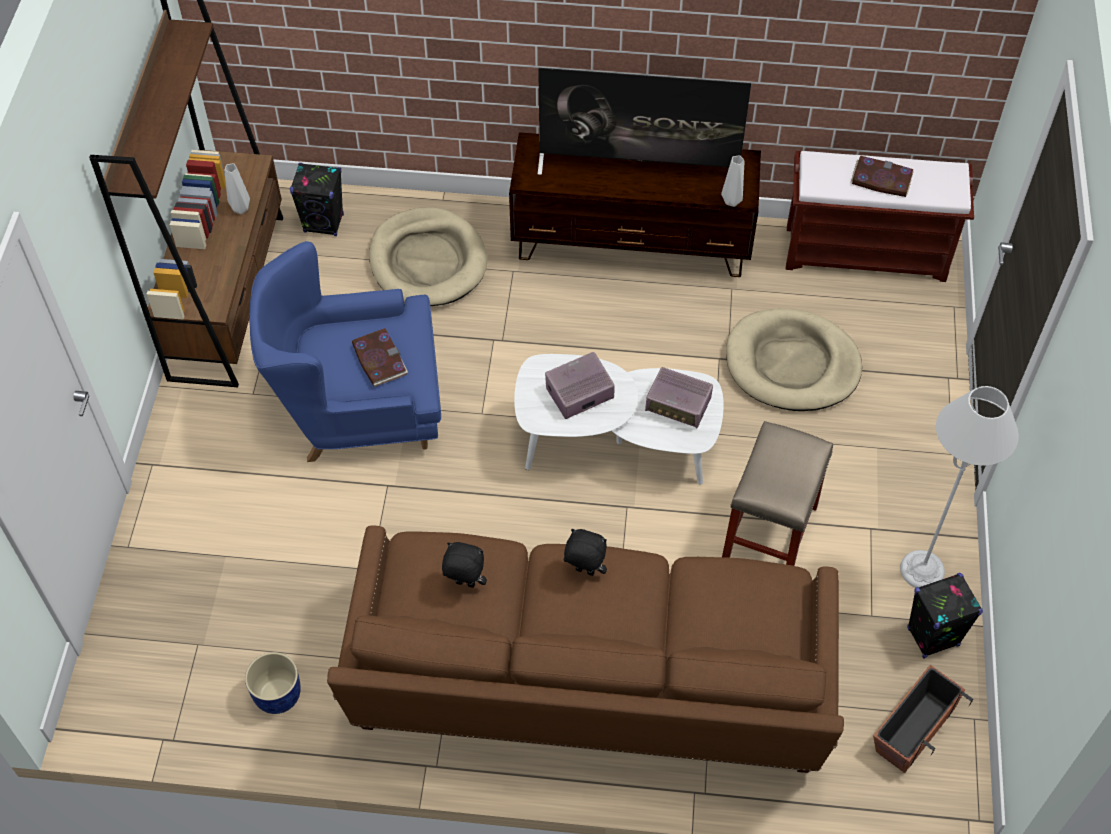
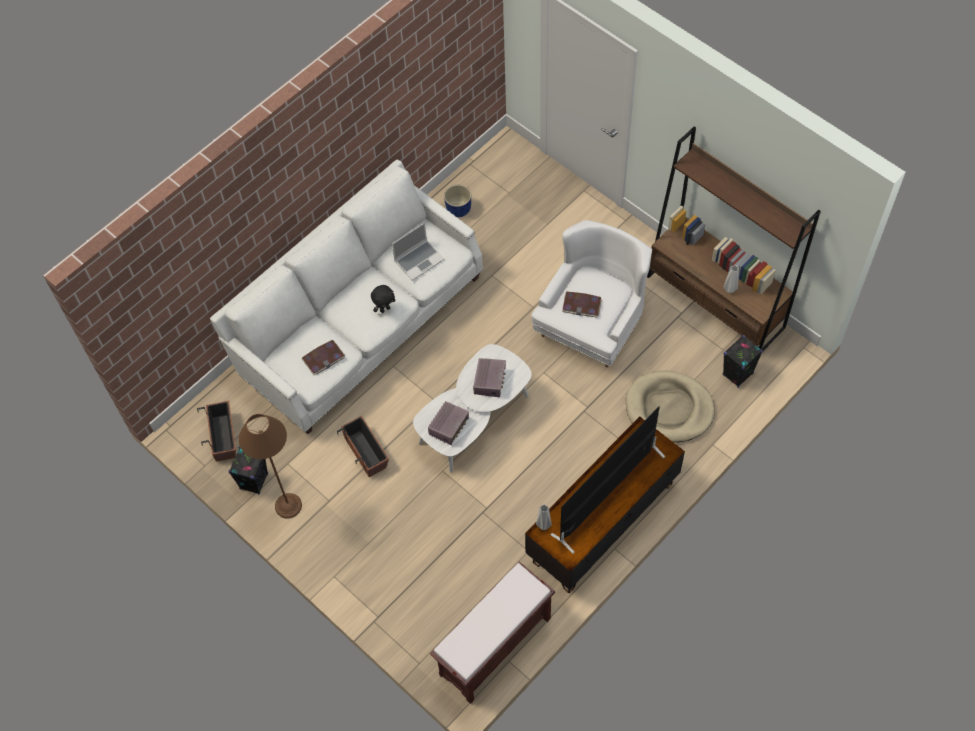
camera: 130 degrees right, 5 degrees up
blue armchair [249,241,441,462] -> white armchair [531,220,652,367]
brown sofa [327,525,844,773] -> white sofa [210,160,483,434]
black plush toy [442,542,487,588] -> laptop [392,223,445,281]
radio [645,367,713,429] -> radio turned 150 degrees clockwise [428,401,469,445]
beige stool [722,421,833,566] -> planter [337,416,389,477]
beige dog bed [726,308,862,411] -> none
book [851,156,914,197] -> book moved to [302,340,345,375]
grey floor lamp [900,386,1019,588] -> brown floor lamp [239,414,302,518]

